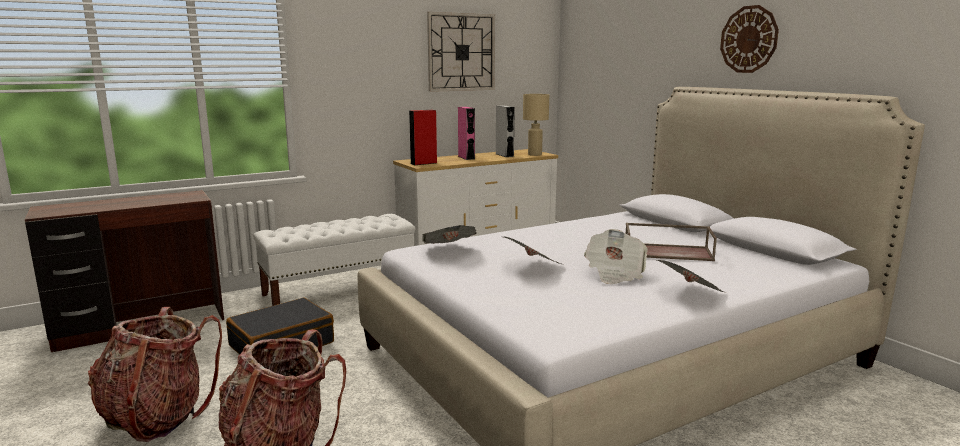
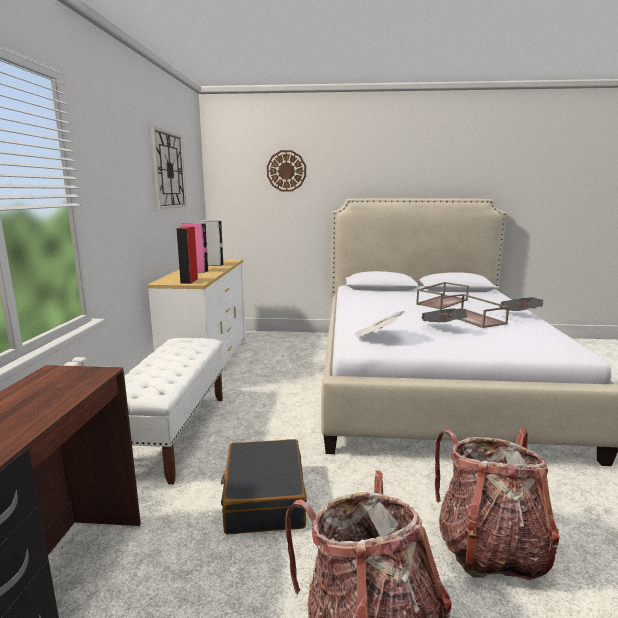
camera: 55 degrees left, 0 degrees up
beige table lamp [523,94,549,156] -> none
newspaper [584,229,648,284] -> brown tray [440,294,510,328]
wall clock [720,5,779,73] -> wall clock moved to [267,150,306,192]

